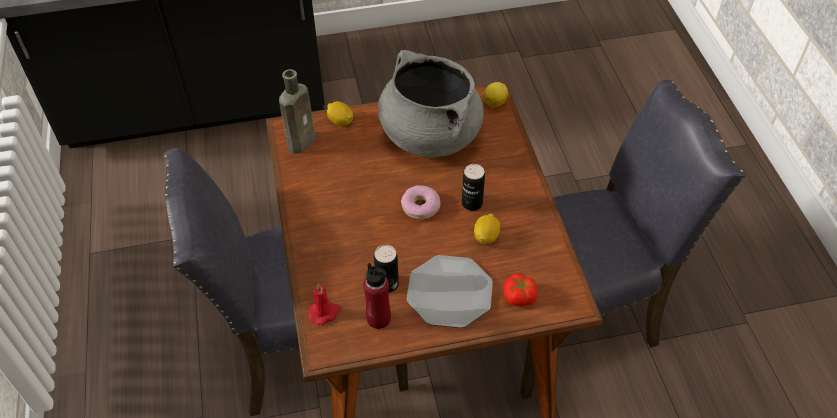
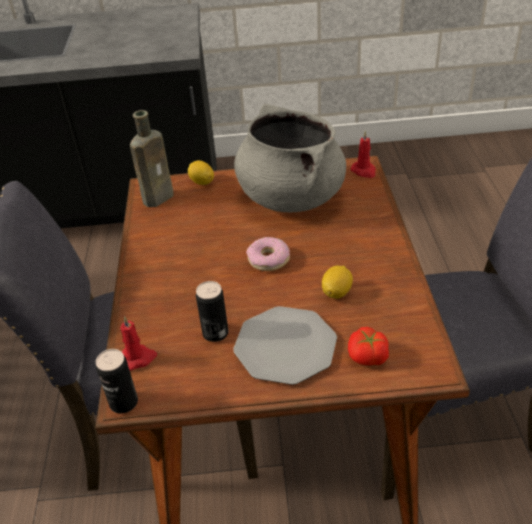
camera: 10 degrees right, 10 degrees down
red bottle [363,263,391,329] -> none
can [462,164,485,211] -> can moved to [96,349,138,414]
lemon [483,82,508,107] -> red candle [350,131,376,178]

